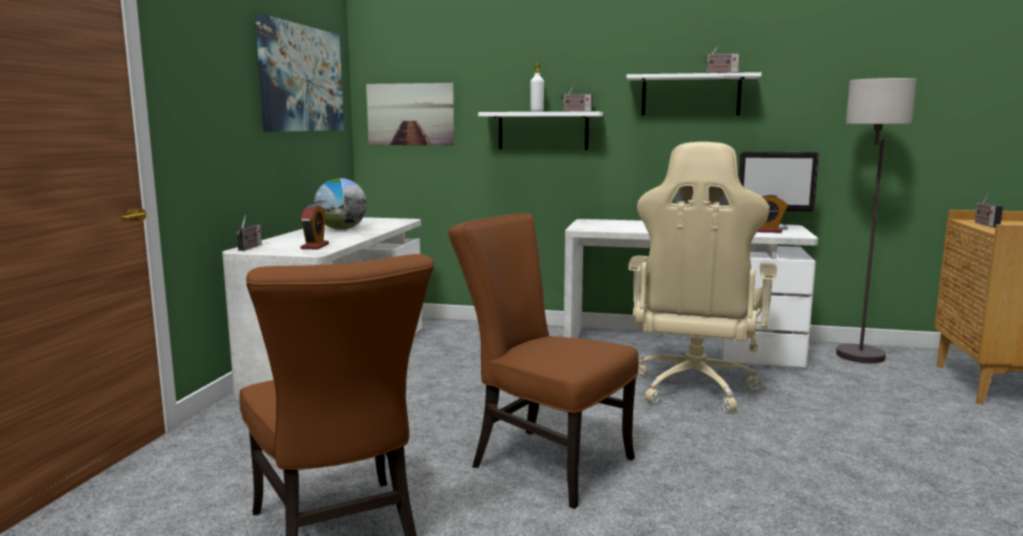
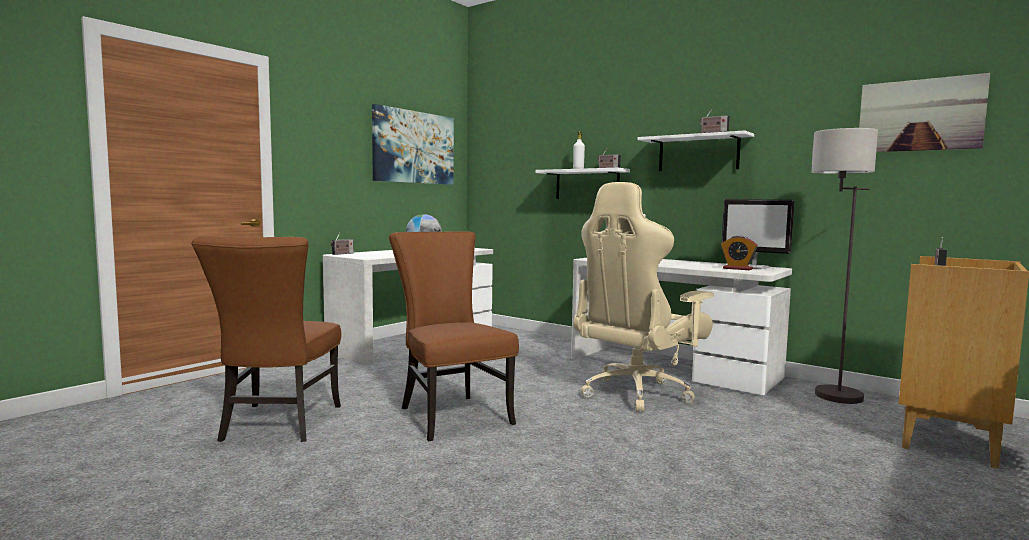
camera: 25 degrees right, 5 degrees down
alarm clock [301,204,329,249] -> none
picture [366,83,454,145] -> picture moved to [859,73,990,152]

